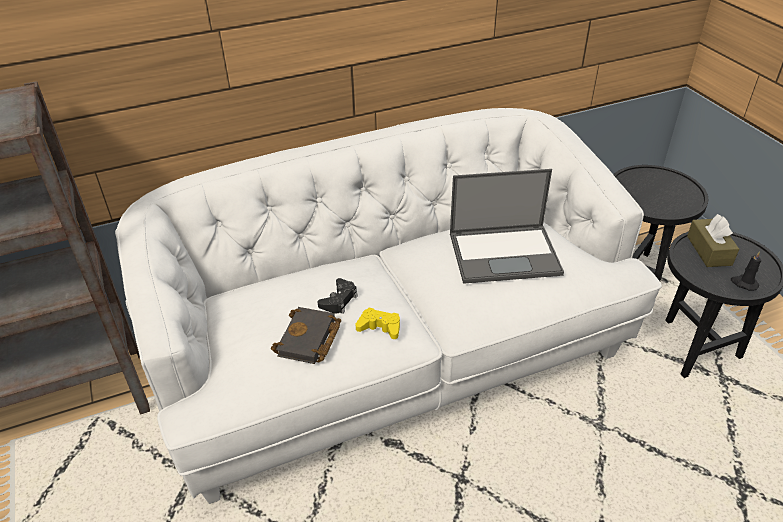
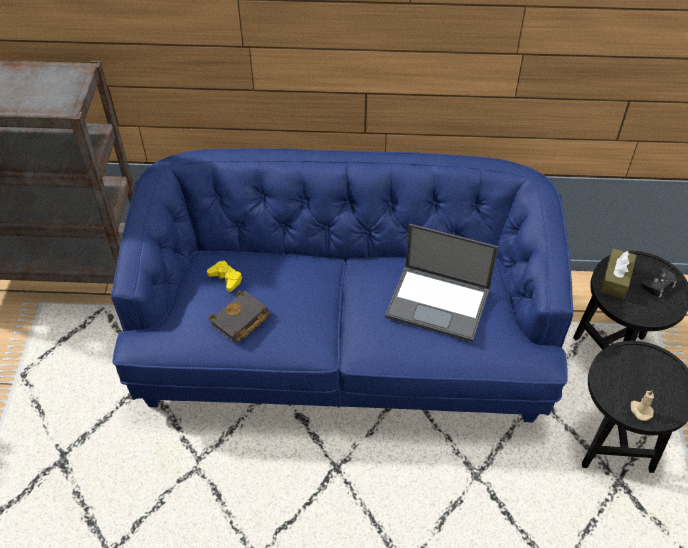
camera: 25 degrees right, 10 degrees up
white sofa [115,108,662,504] -> blue sofa [111,148,573,422]
black game controller [318,278,358,314] -> black game controller moved to [641,267,677,298]
yellow game controller [356,308,400,339] -> yellow game controller moved to [207,261,242,292]
brown tissue box [687,214,739,267] -> brown tissue box moved to [600,249,637,299]
black candle [731,251,761,291] -> beige candle [631,390,654,421]

